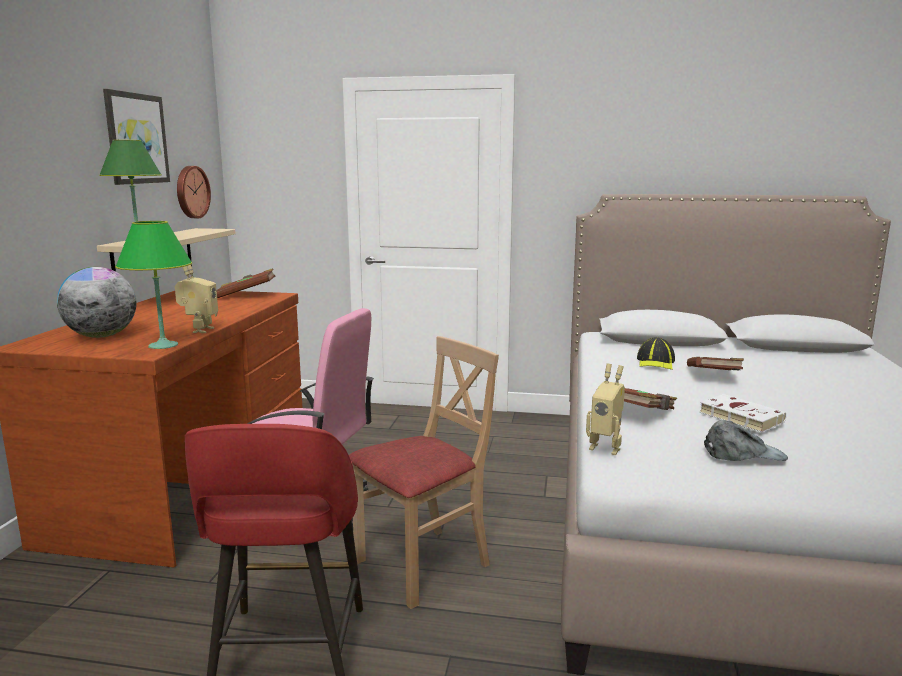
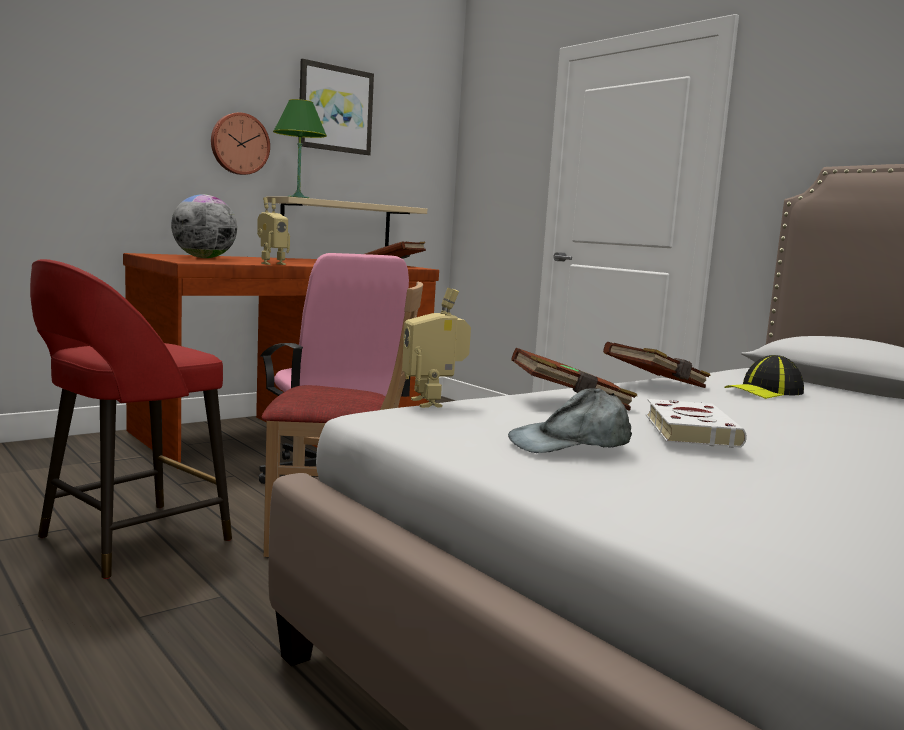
camera: 40 degrees right, 5 degrees down
green table lamp [115,221,192,349] -> none
wall clock [177,166,211,218] -> wall clock moved to [211,112,270,175]
brown book [687,357,744,370] -> brown book moved to [603,342,711,388]
grey cap [704,420,788,461] -> grey cap turned 120 degrees clockwise [508,388,632,453]

